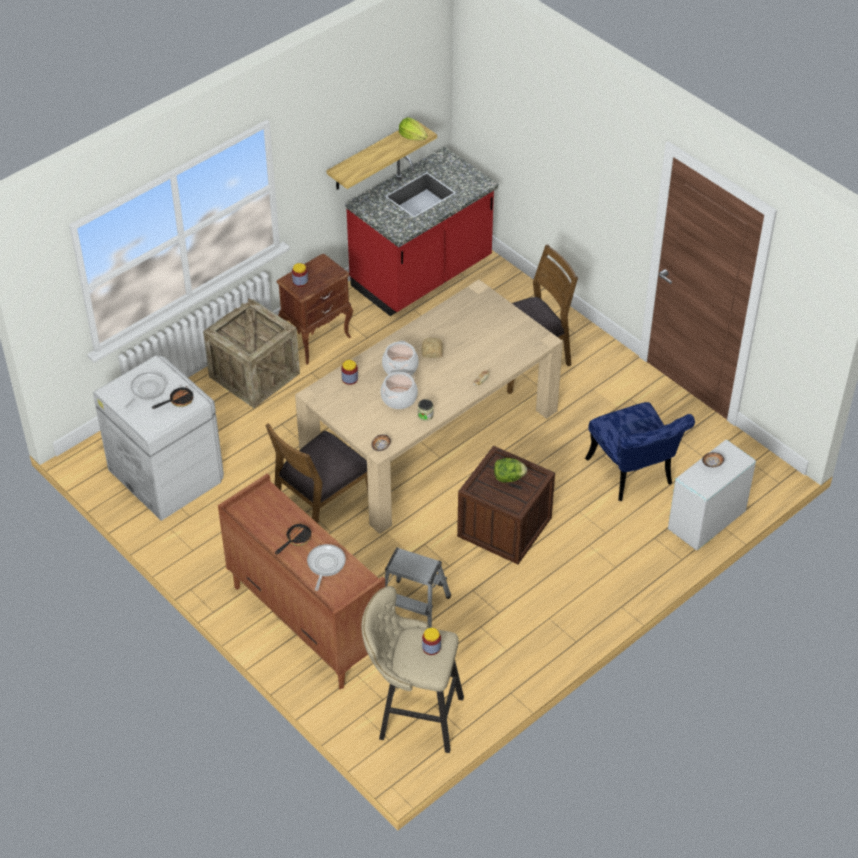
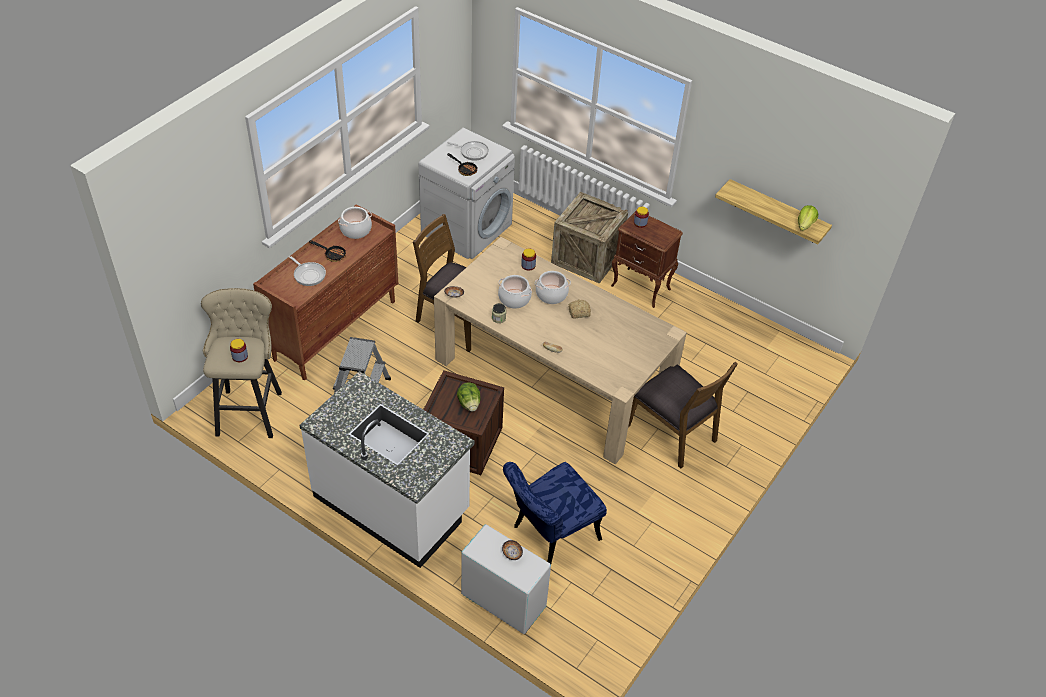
camera: 75 degrees right, 0 degrees up
frying pan [307,544,346,591] -> frying pan turned 45 degrees clockwise [288,255,326,286]
red counter [345,147,498,316] -> none
none -> white counter [300,371,474,568]
none -> cooking pot [338,207,372,239]

